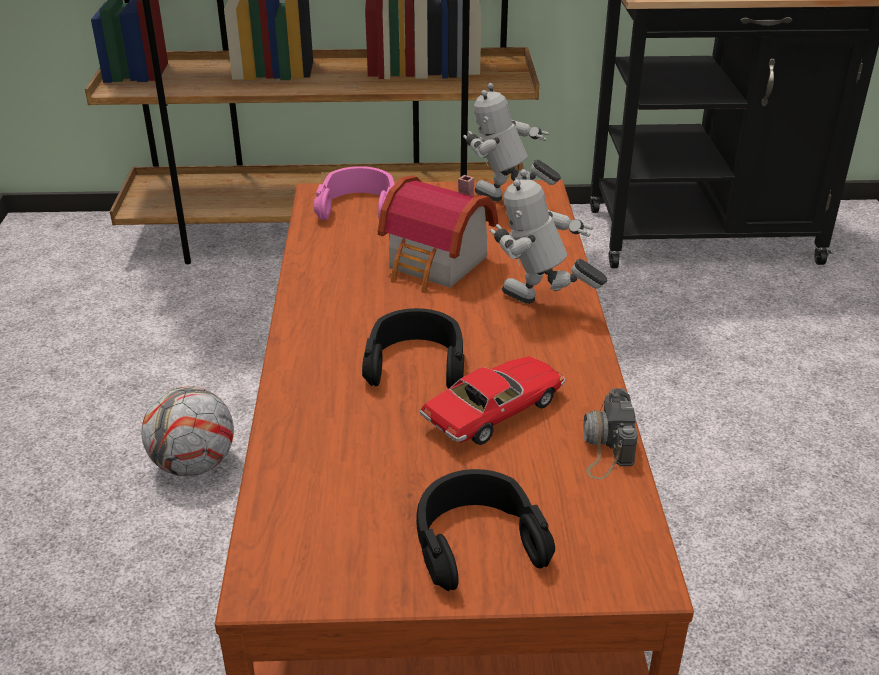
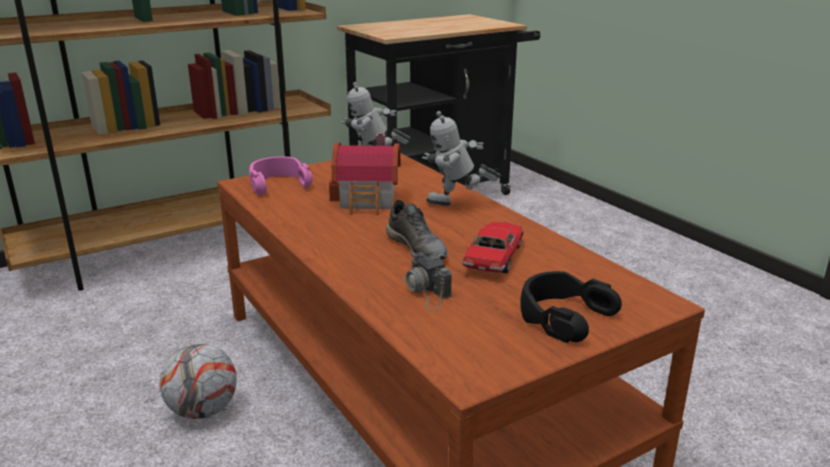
camera: 30 degrees left, 10 degrees down
black headphones [362,308,464,389] -> grey shoe [386,200,448,260]
camera [584,388,638,479] -> camera moved to [402,252,452,310]

